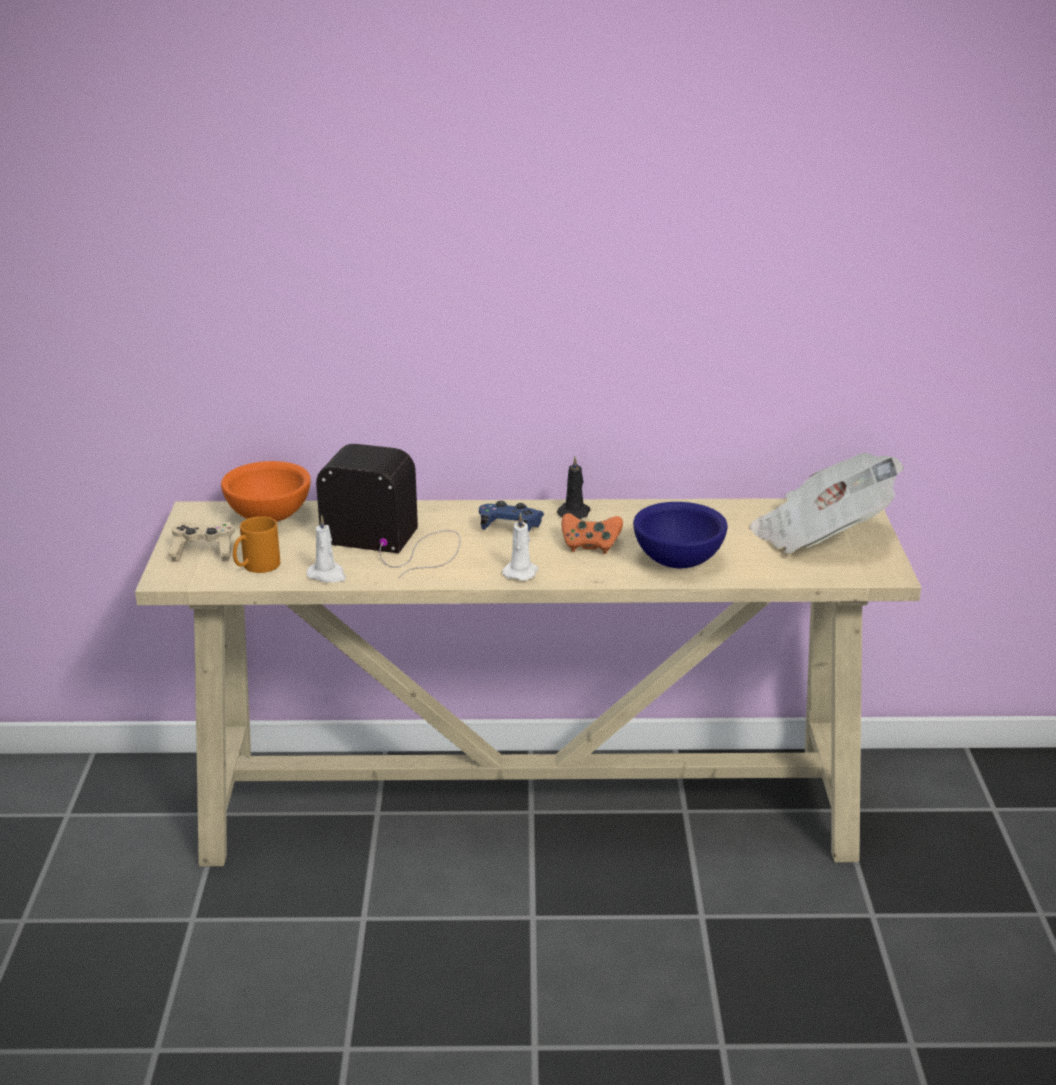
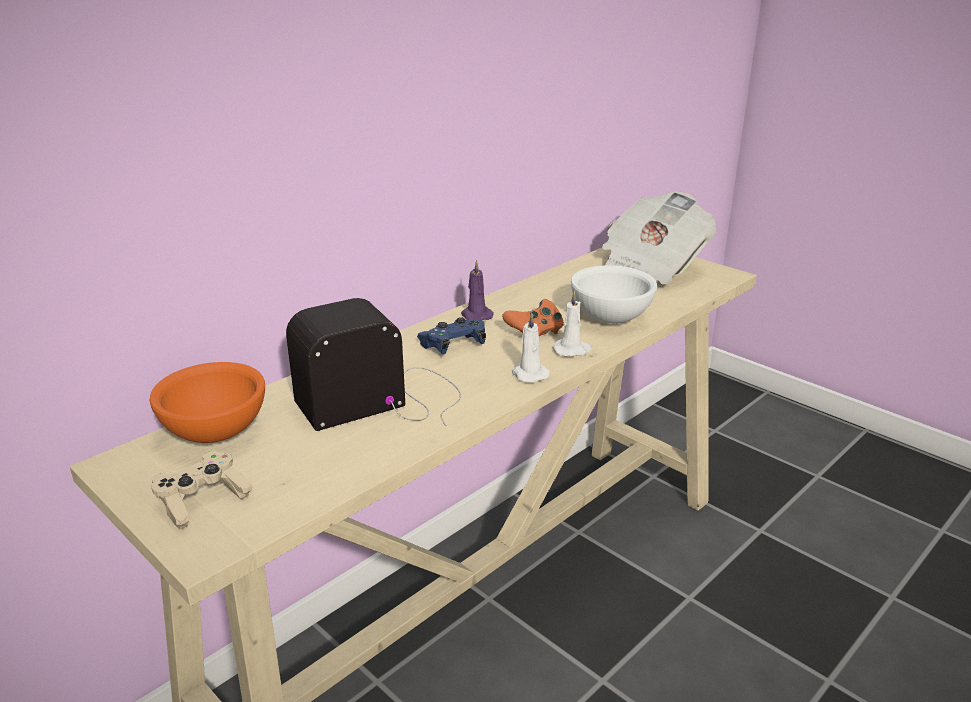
camera: 45 degrees left, 0 degrees up
orange mug [233,516,280,573] -> none
white candle [307,515,346,582] -> white candle moved to [553,290,592,357]
black candle [557,456,590,519] -> purple candle [461,260,494,320]
blue bowl [633,502,728,568] -> white bowl [571,265,657,323]

